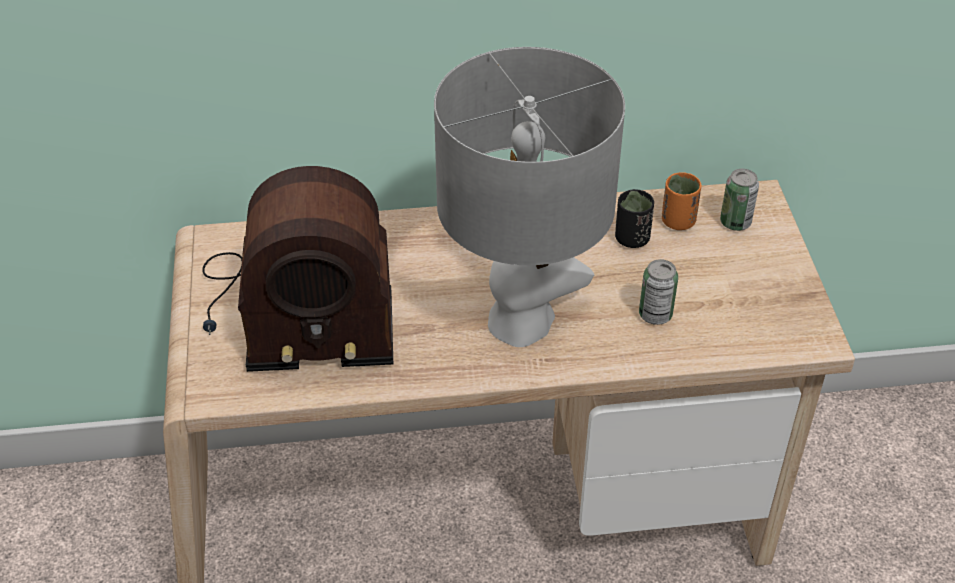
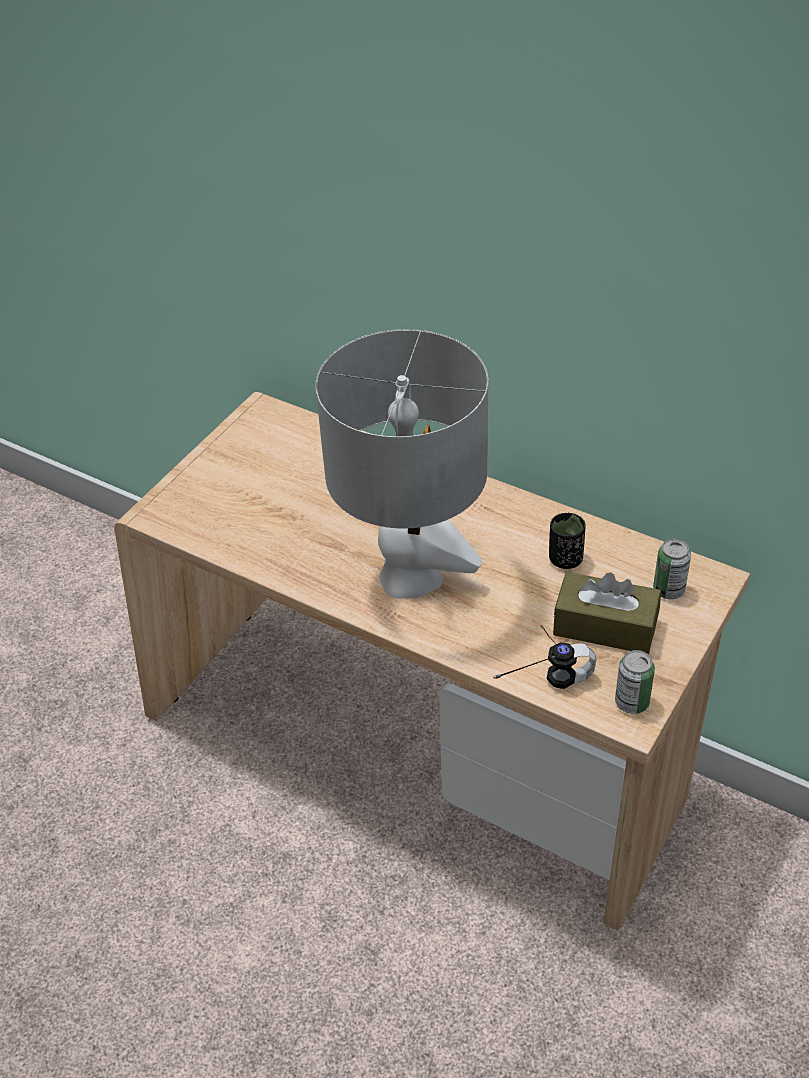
camera: 40 degrees right, 0 degrees up
radio [202,166,393,372] -> none
can [639,259,678,325] -> can moved to [615,650,655,714]
orange cup [662,172,702,230] -> none
none -> headphones [493,625,596,689]
none -> brown tissue box [553,572,661,654]

